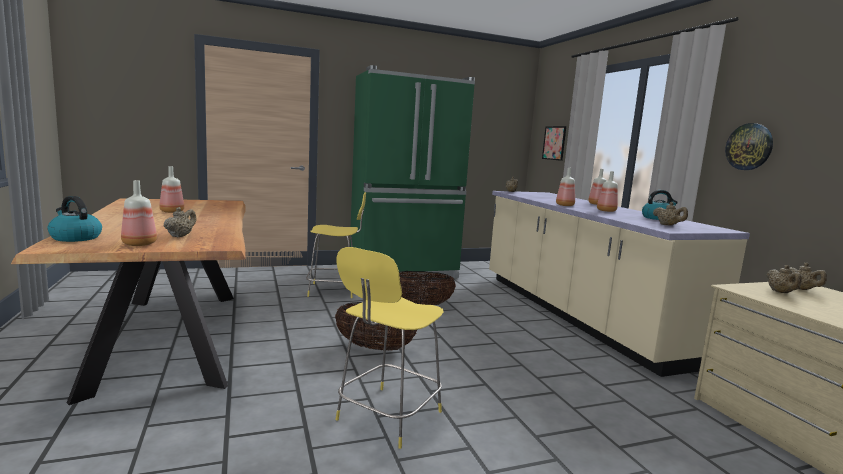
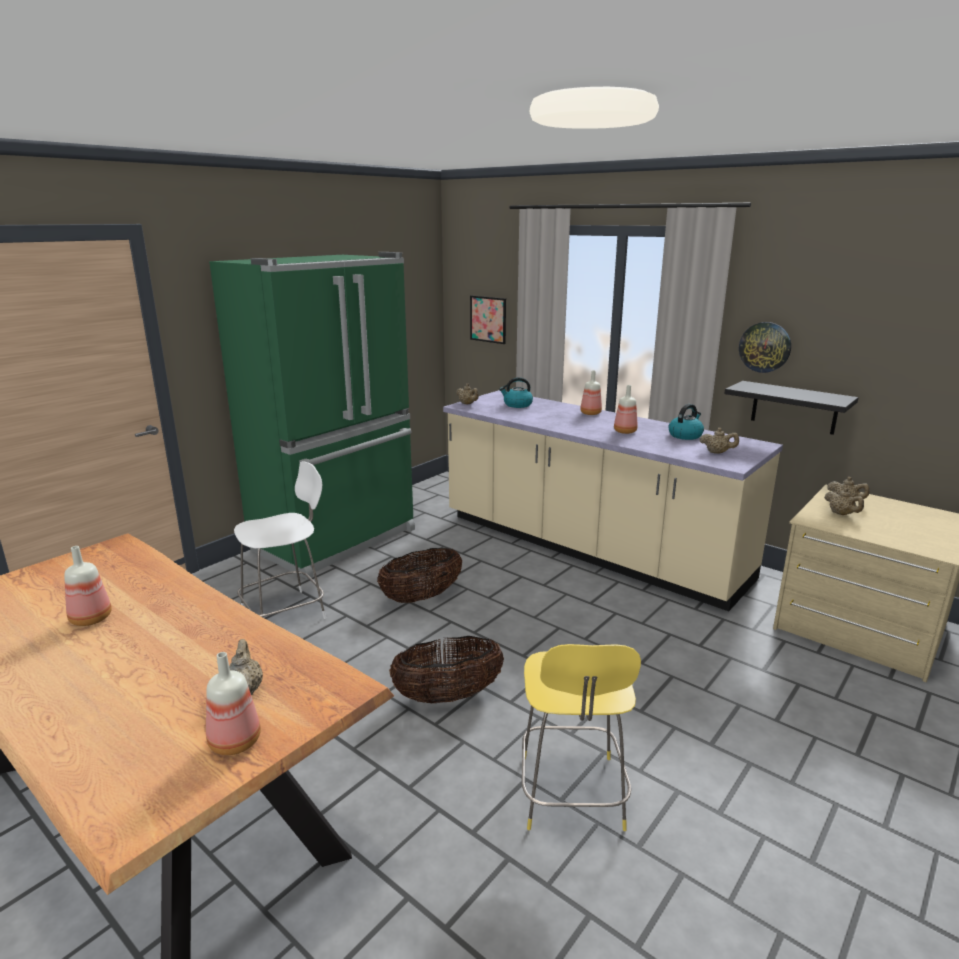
camera: 30 degrees left, 10 degrees up
kettle [48,196,102,242] -> kettle moved to [499,377,533,408]
yellow stool [306,192,366,298] -> white stool [234,461,326,619]
bottle [556,168,575,206] -> none
none -> black shelf [724,381,858,435]

